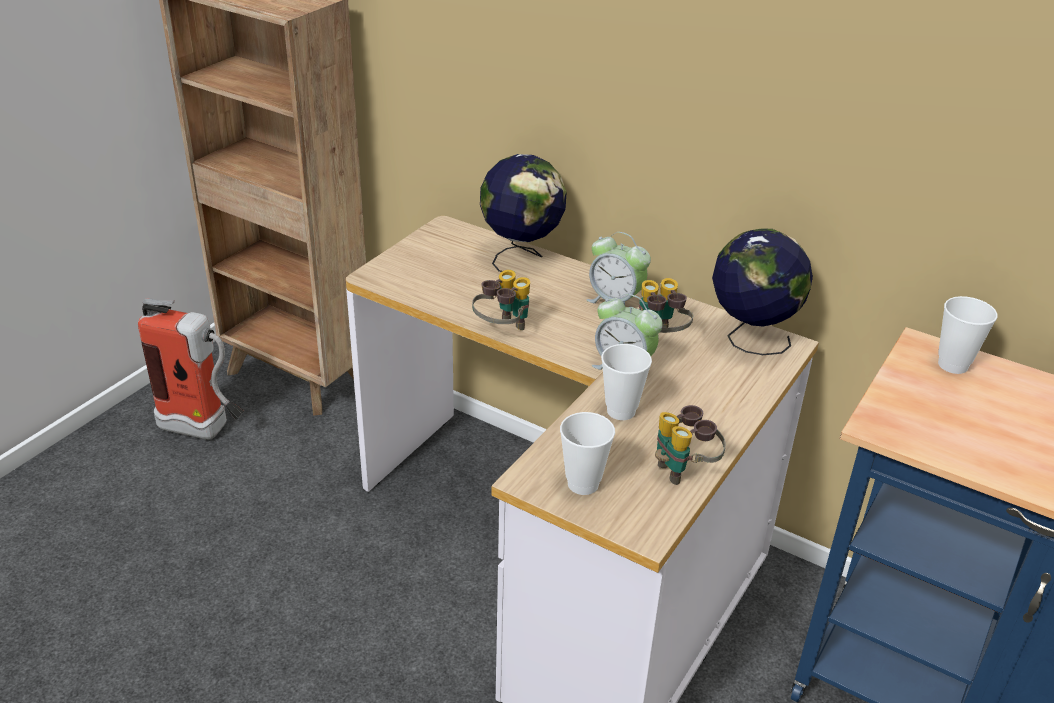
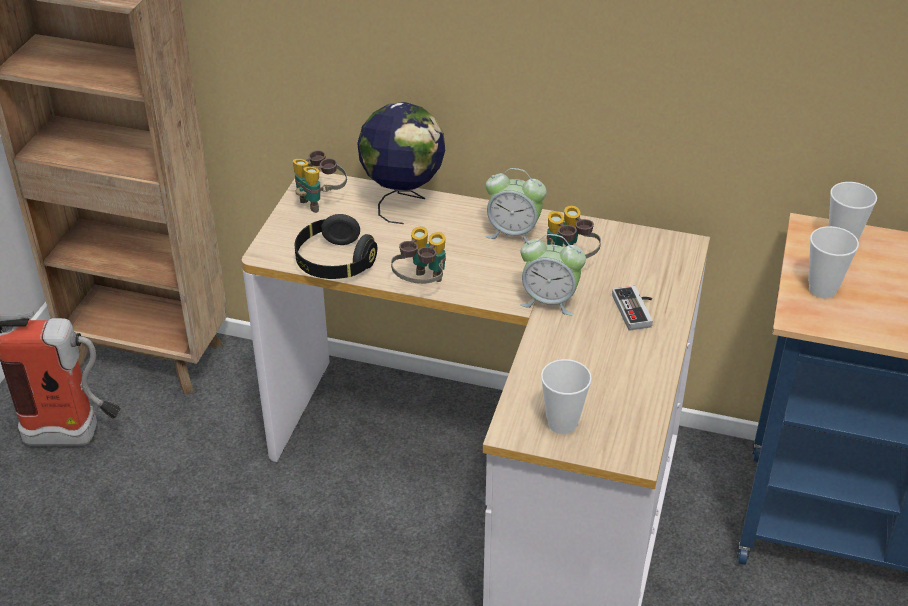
camera: 15 degrees left, 5 degrees up
cup [601,344,652,420] -> cup moved to [808,226,859,299]
binoculars [655,405,726,485] -> binoculars moved to [293,150,347,213]
globe [712,229,813,355] -> none
none -> black headphones [295,214,377,279]
none -> game controller [612,286,653,331]

